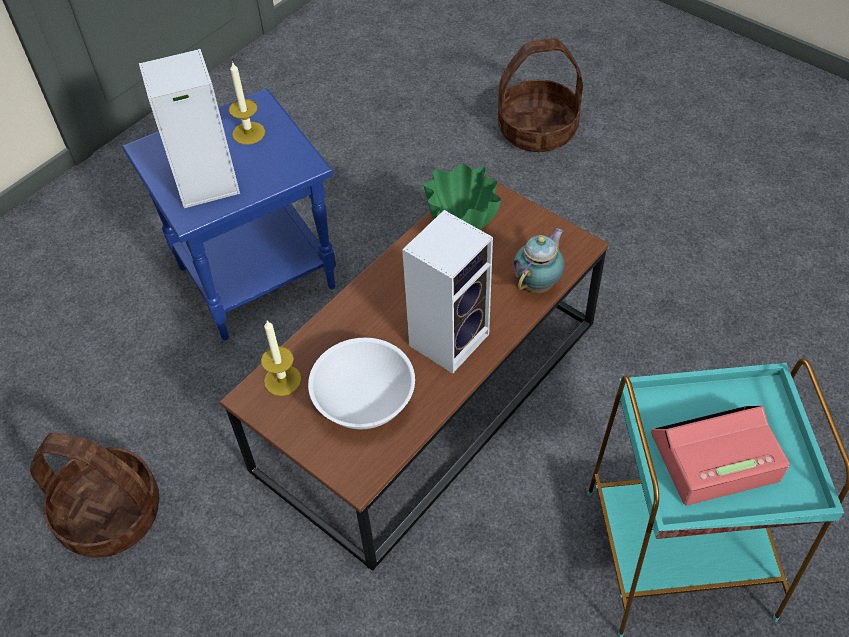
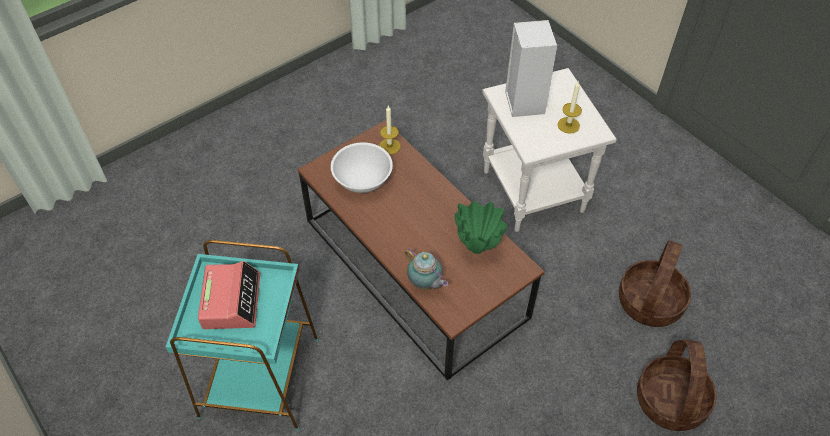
camera: 100 degrees right, 0 degrees up
basket [30,432,159,558] -> basket moved to [619,241,691,327]
blue side table [122,88,336,341] -> white side table [482,68,617,232]
speaker [402,210,493,373] -> none

